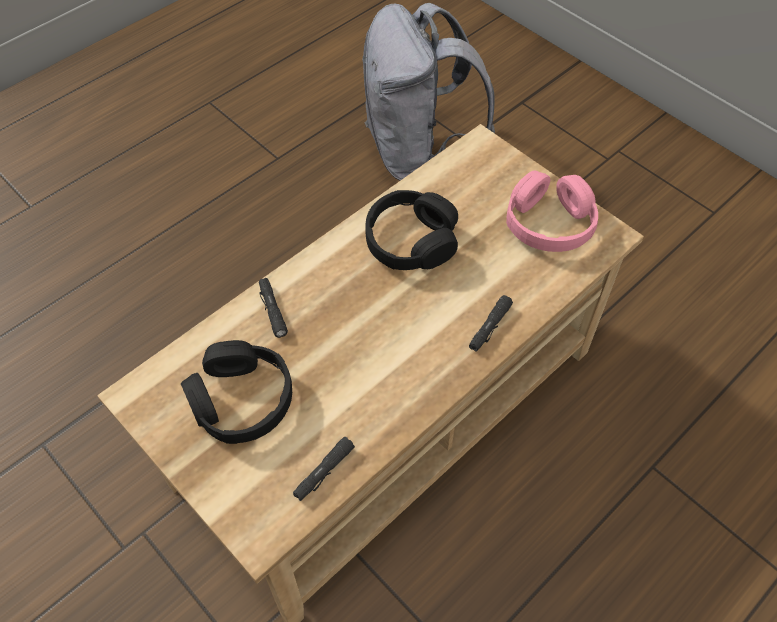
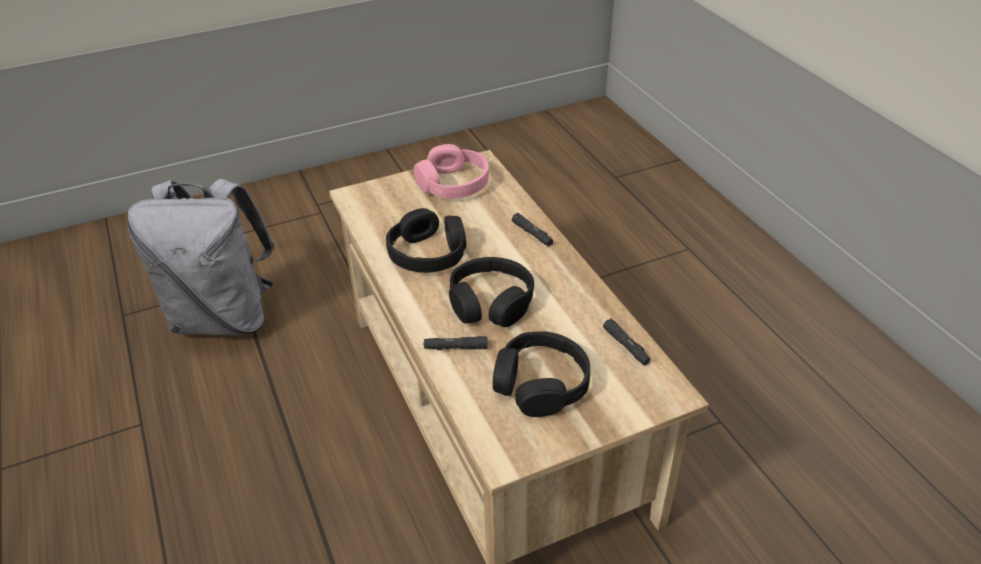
camera: 70 degrees left, 15 degrees down
none -> black headphones [449,257,534,327]

